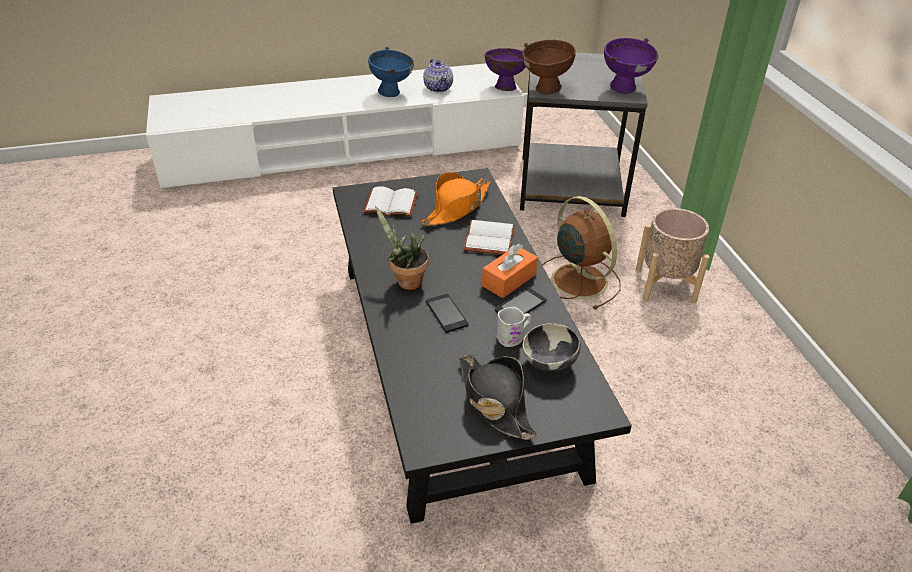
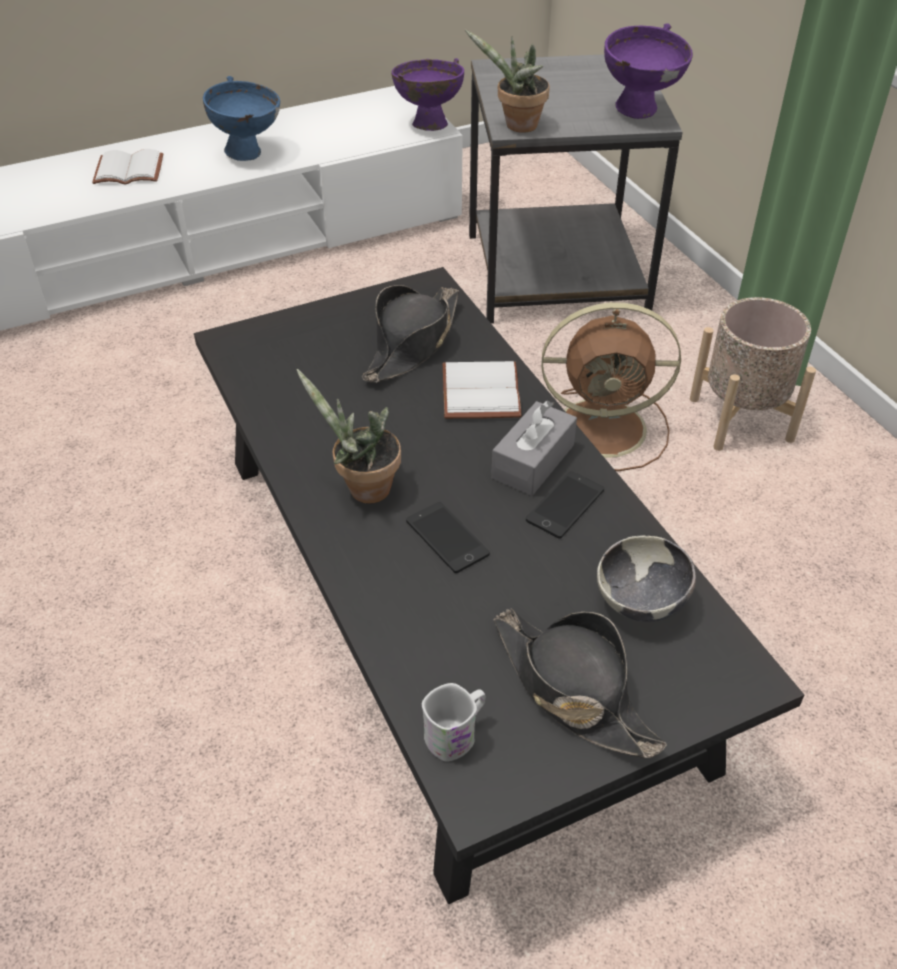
camera: 10 degrees left, 5 degrees up
white book [363,186,418,217] -> white book moved to [92,149,164,185]
orange hat [421,172,491,226] -> black hat [362,285,459,383]
teapot [423,59,453,93] -> none
orange tissue box [482,243,538,298] -> grey tissue box [491,400,577,496]
white mug [497,307,531,347] -> white mug moved to [422,683,485,762]
brown bowl [522,40,576,94] -> potted plant [465,30,550,132]
brown fan [542,196,621,310] -> brown fan turned 135 degrees clockwise [541,302,681,471]

